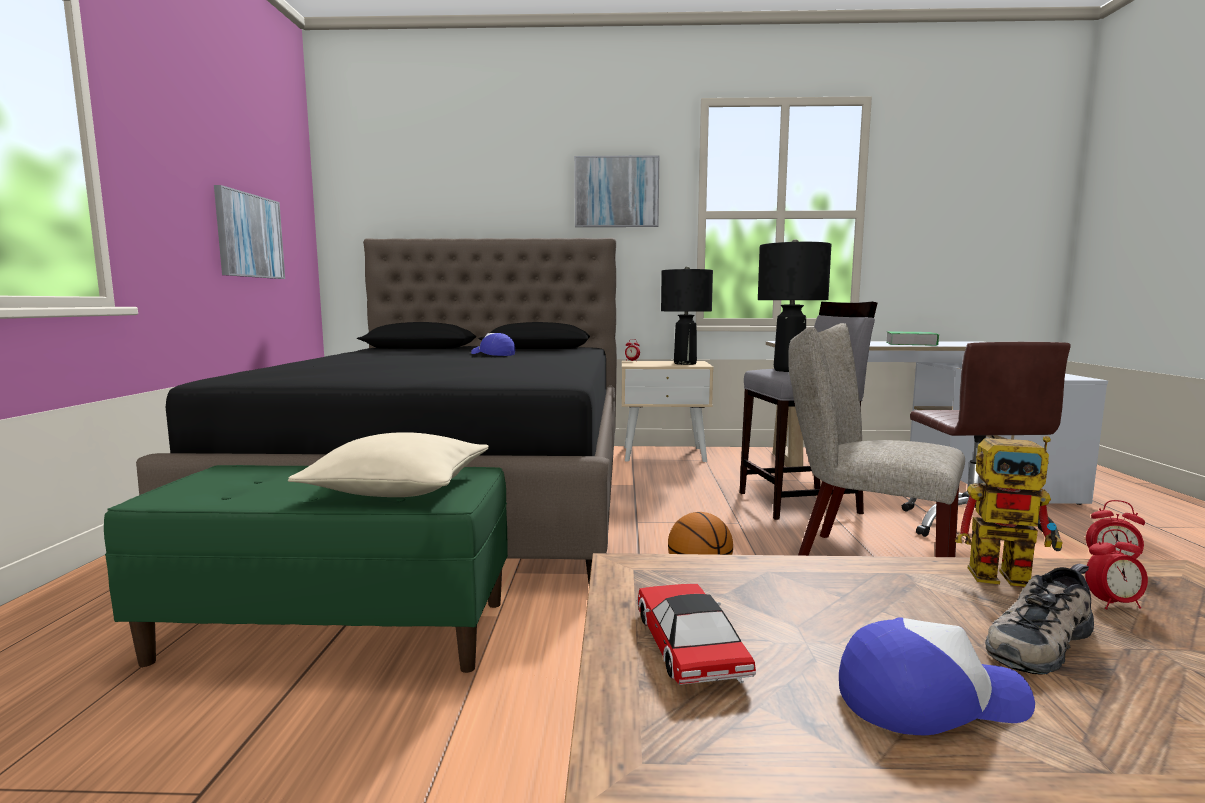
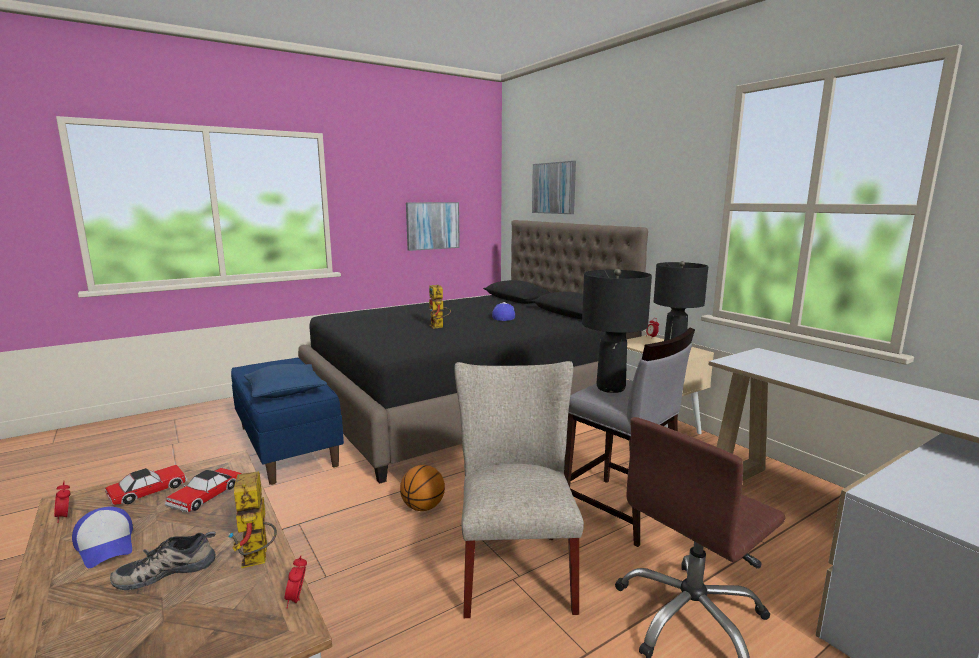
camera: 55 degrees right, 5 degrees up
green bench [104,465,508,673] -> blue bench [231,358,344,485]
beige pillow [288,432,489,497] -> blue pillow [244,364,327,398]
picture [574,155,659,227] -> picture moved to [532,161,576,214]
book [886,331,939,346] -> none
shoe [985,564,1094,675] -> shoe turned 45 degrees counterclockwise [110,531,216,590]
alarm clock [1085,529,1148,610] -> alarm clock moved to [54,481,70,523]
none -> toy car [165,468,242,512]
none -> toy robot [429,285,451,329]

